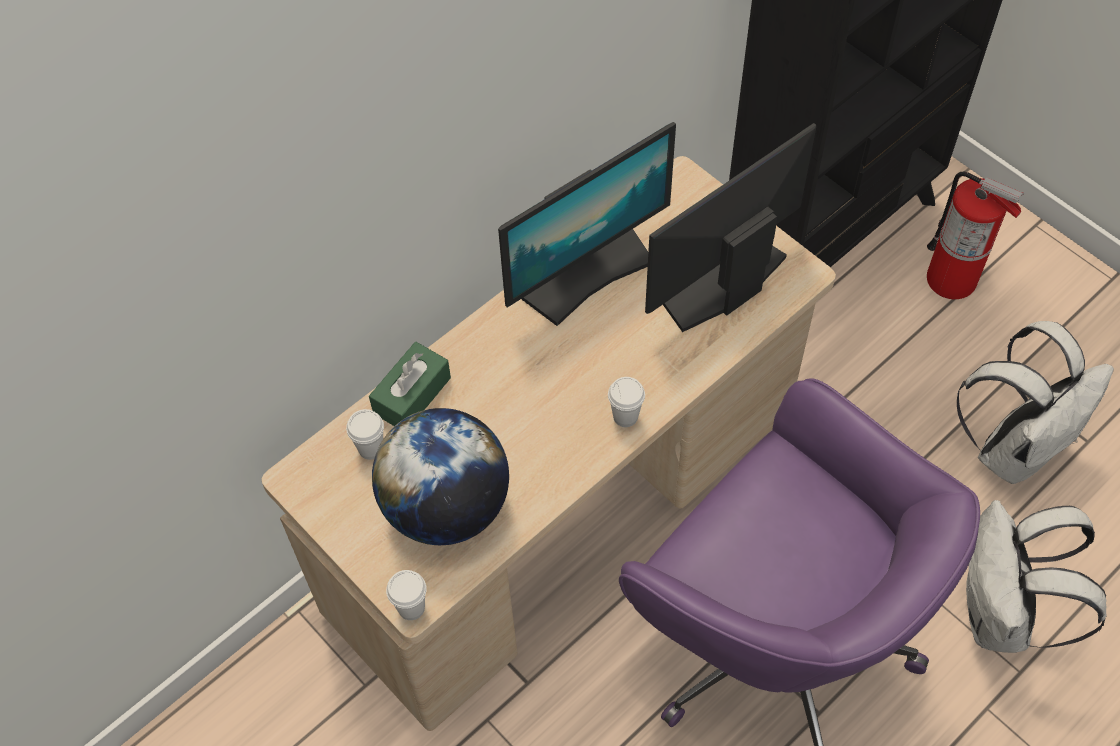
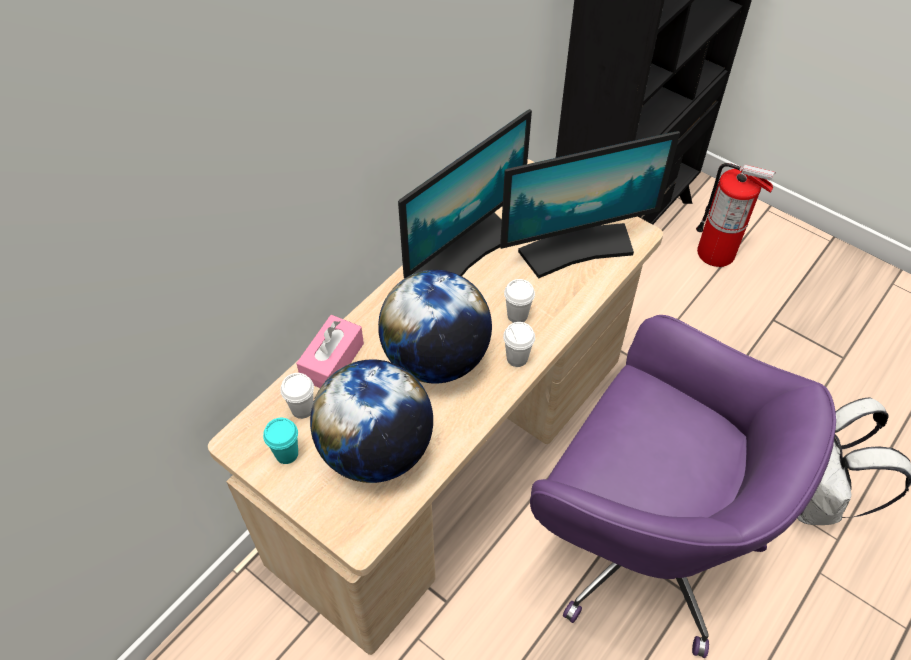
camera: 10 degrees left, 5 degrees down
green tissue box [369,342,451,426] -> pink tissue box [296,315,364,388]
white cup [386,570,427,620] -> white cup moved to [504,279,535,323]
monitor [645,123,816,332] -> monitor turned 150 degrees counterclockwise [500,131,680,279]
white backpack [957,321,1114,484] -> none
none -> turquoise cup [263,418,298,464]
none -> globe [378,270,492,384]

